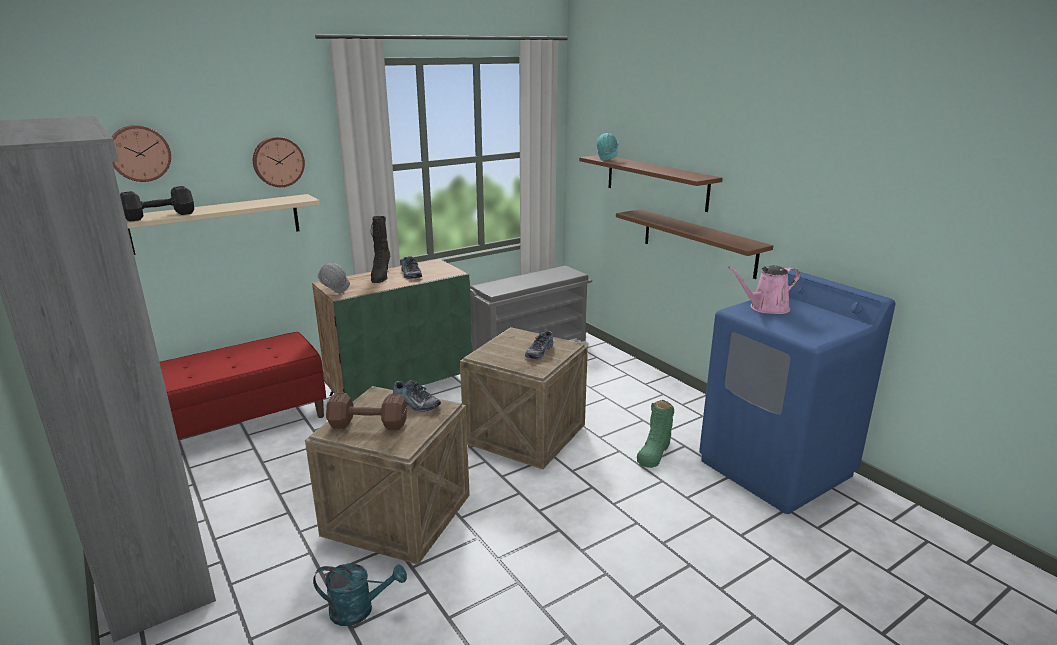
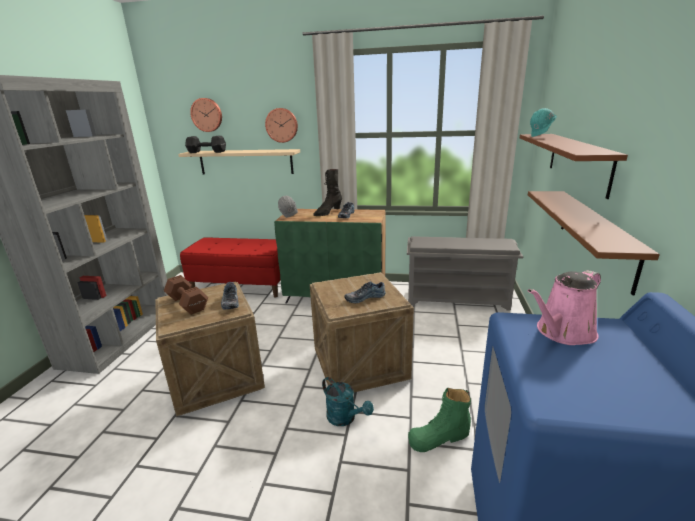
camera: 45 degrees right, 0 degrees up
turquoise watering can [313,563,407,626] -> turquoise watering can moved to [322,377,374,426]
pink watering can [728,265,800,314] -> pink watering can turned 60 degrees counterclockwise [528,270,601,345]

